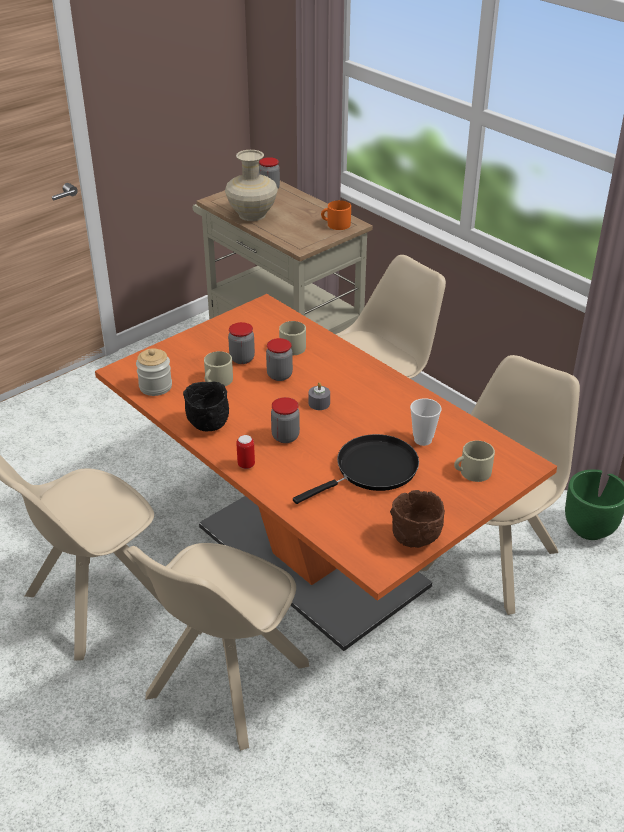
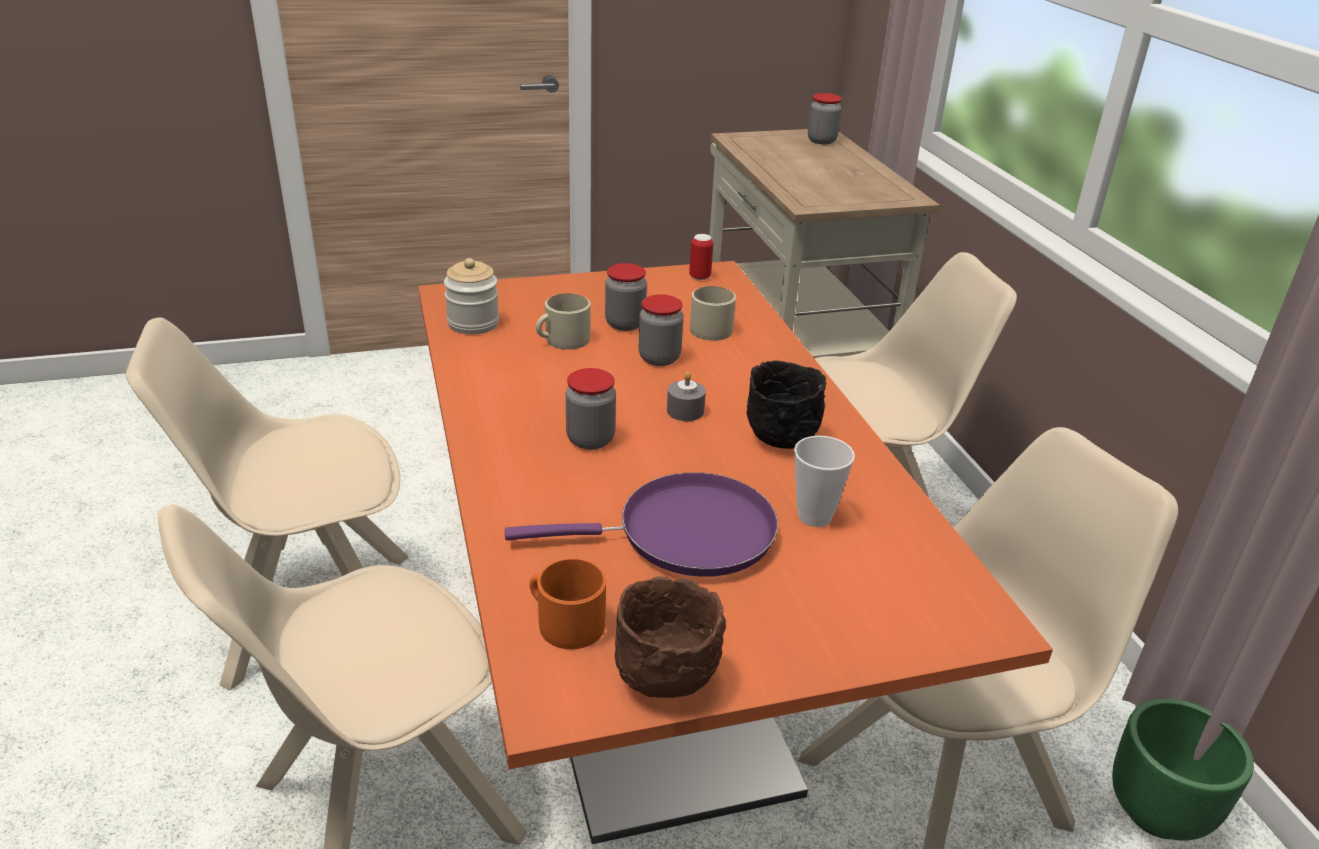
camera: 25 degrees right, 5 degrees down
black bowl [183,381,229,431] -> black bowl moved to [747,360,826,449]
beige vase [225,150,278,221] -> none
can [236,435,255,469] -> can moved to [689,234,713,280]
black frying pan [293,434,419,504] -> purple frying pan [505,472,778,577]
orange mug [321,200,351,230] -> orange mug moved to [529,559,606,649]
beige mug [454,441,495,482] -> none

